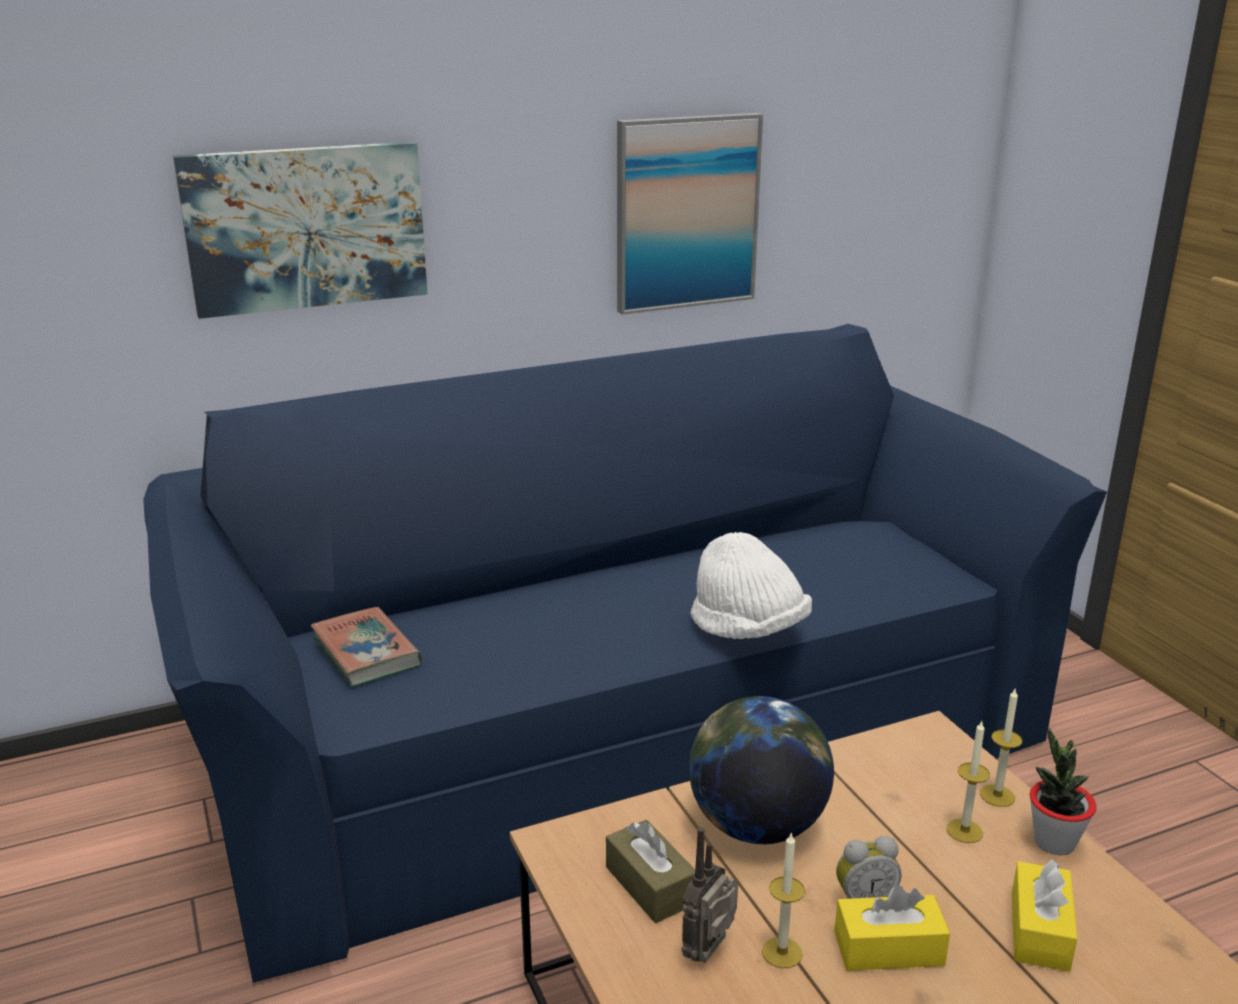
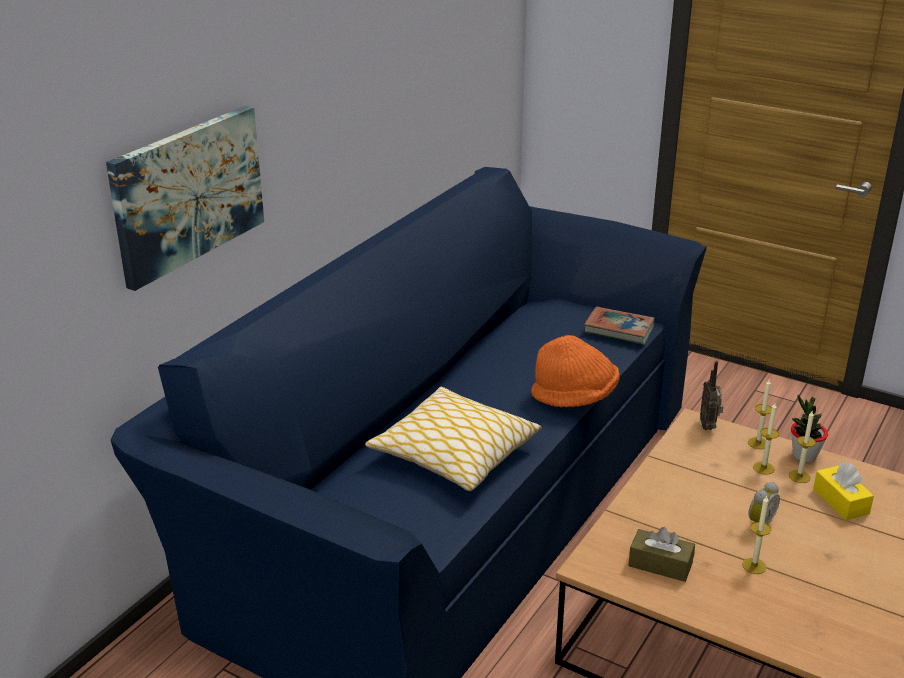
camera: 35 degrees left, 5 degrees up
book [310,607,422,687] -> book moved to [584,306,655,345]
picture [617,113,763,315] -> none
radio [681,827,738,963] -> radio moved to [700,361,723,430]
globe [689,696,834,844] -> none
white hat [690,532,812,639] -> orange hat [531,335,620,407]
yellow tissue box [834,885,950,971] -> none
none -> pillow [365,387,541,491]
none -> candle [789,411,816,483]

